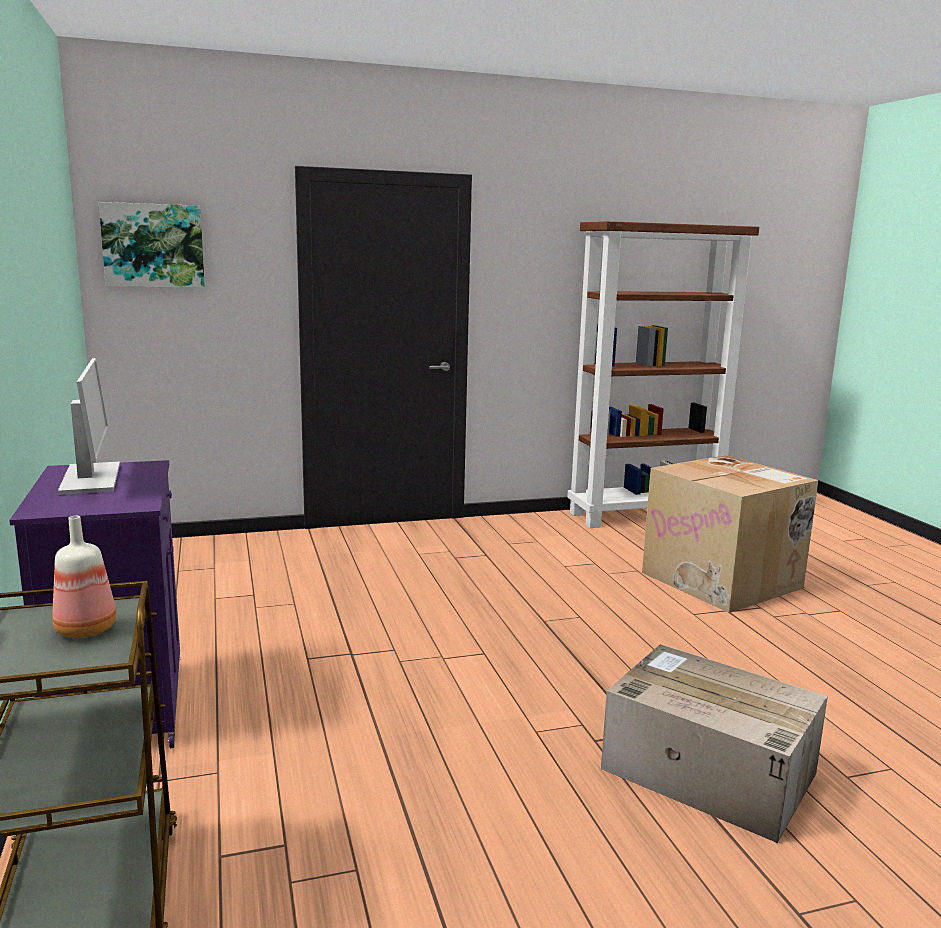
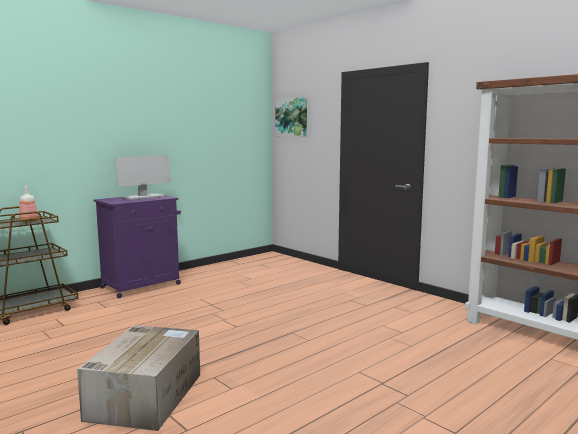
camera: 65 degrees right, 5 degrees down
cardboard box [642,455,818,613] -> none

